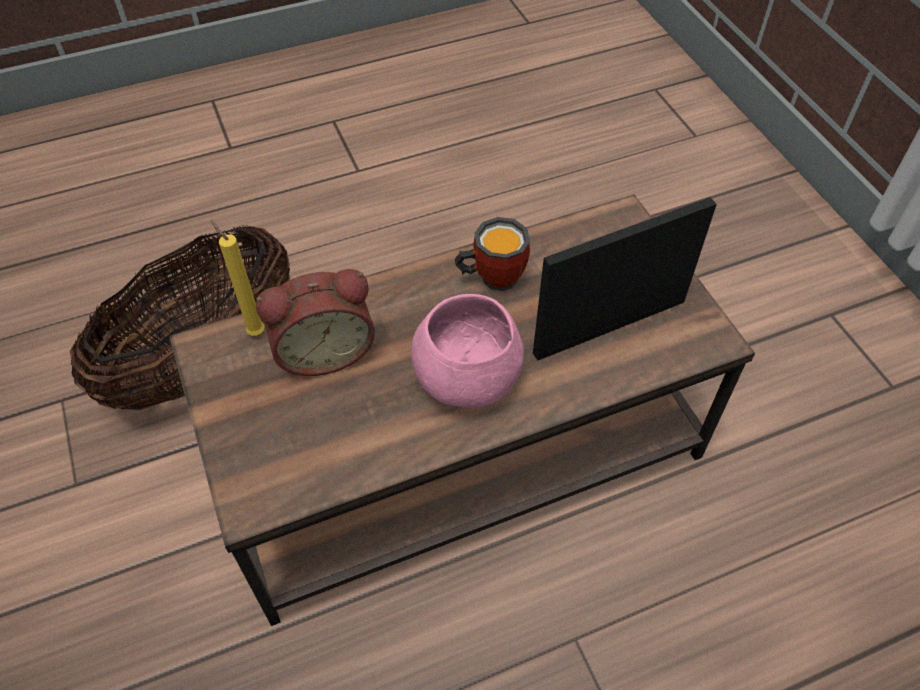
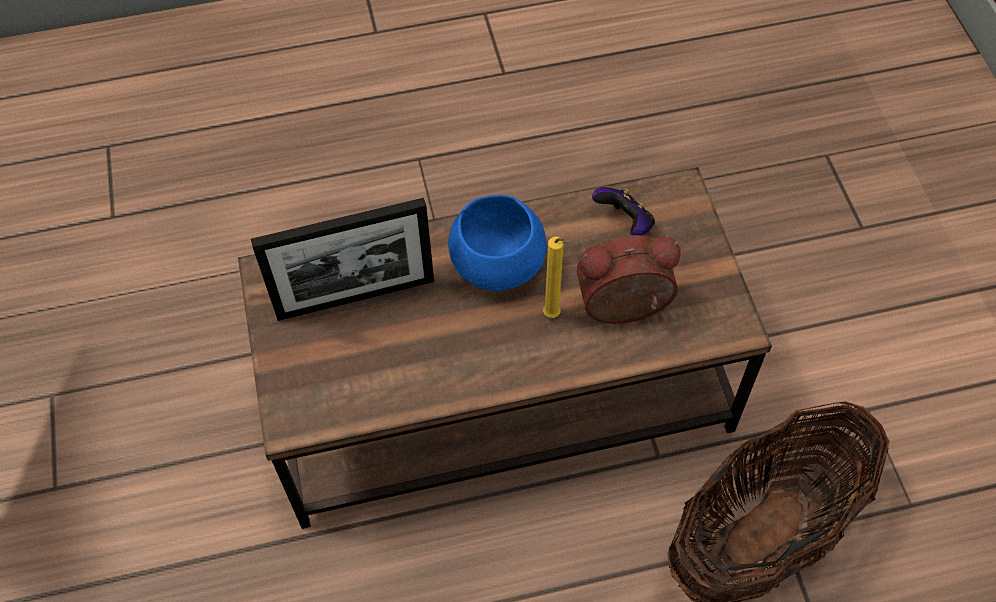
camera: 170 degrees left, 5 degrees up
yellow candle [211,220,265,336] -> yellow candle moved to [543,237,569,318]
pink bowl [411,294,524,407] -> blue bowl [448,195,547,291]
mug [455,217,530,291] -> none
none -> game controller [592,187,655,235]

